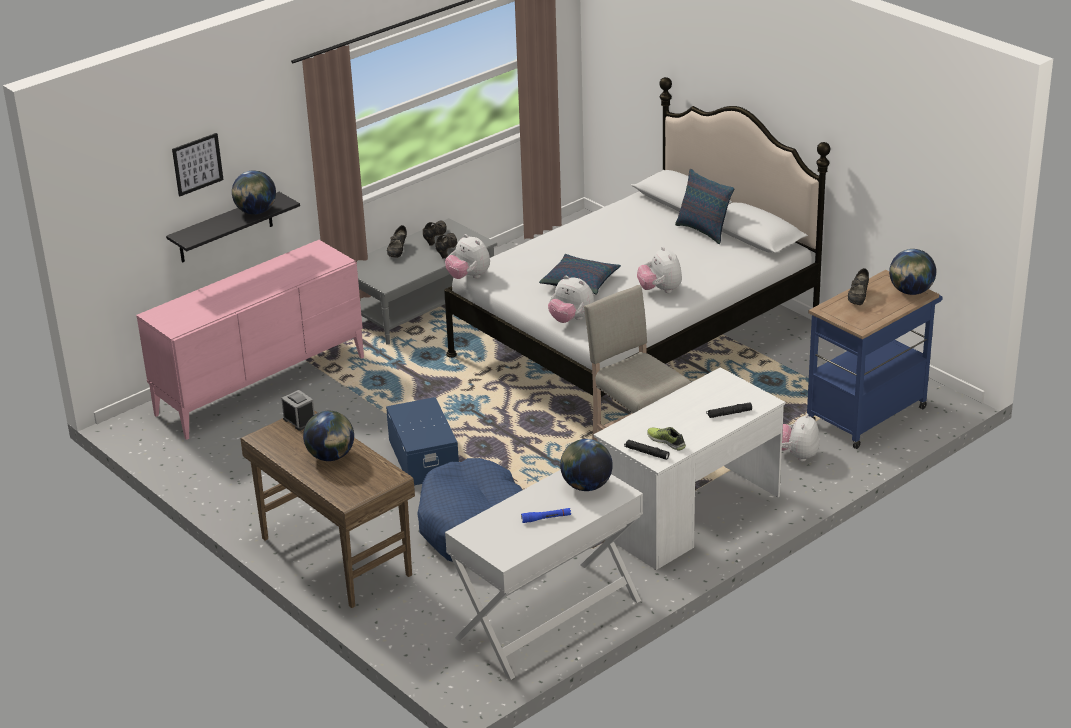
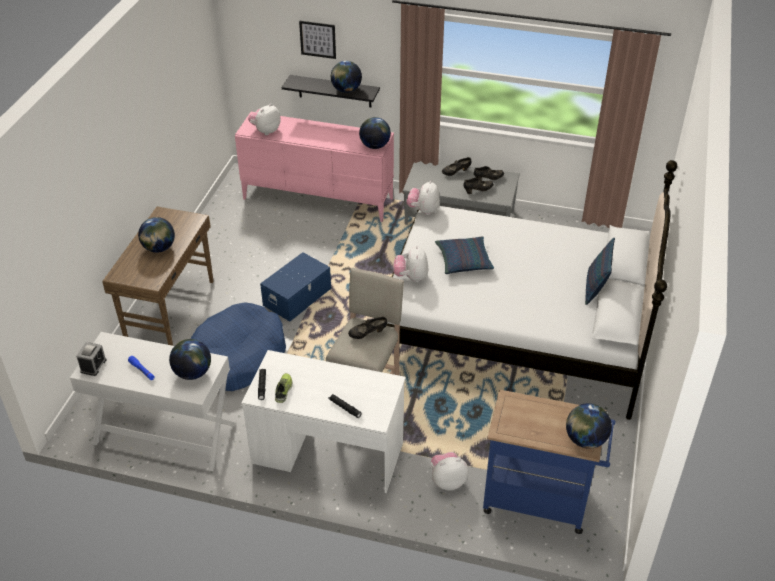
camera: 55 degrees right, 10 degrees up
alarm clock [281,390,315,431] -> alarm clock moved to [76,342,107,376]
plush toy [637,247,682,293] -> plush toy moved to [248,104,280,135]
black shoe [848,268,869,305] -> black shoe moved to [348,317,387,339]
none -> globe [359,117,391,149]

